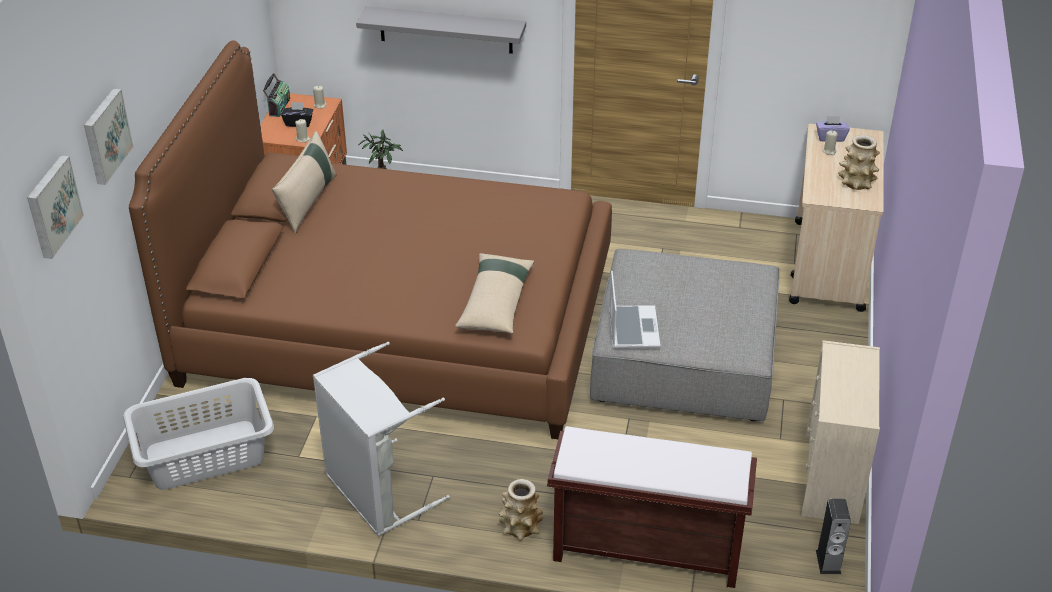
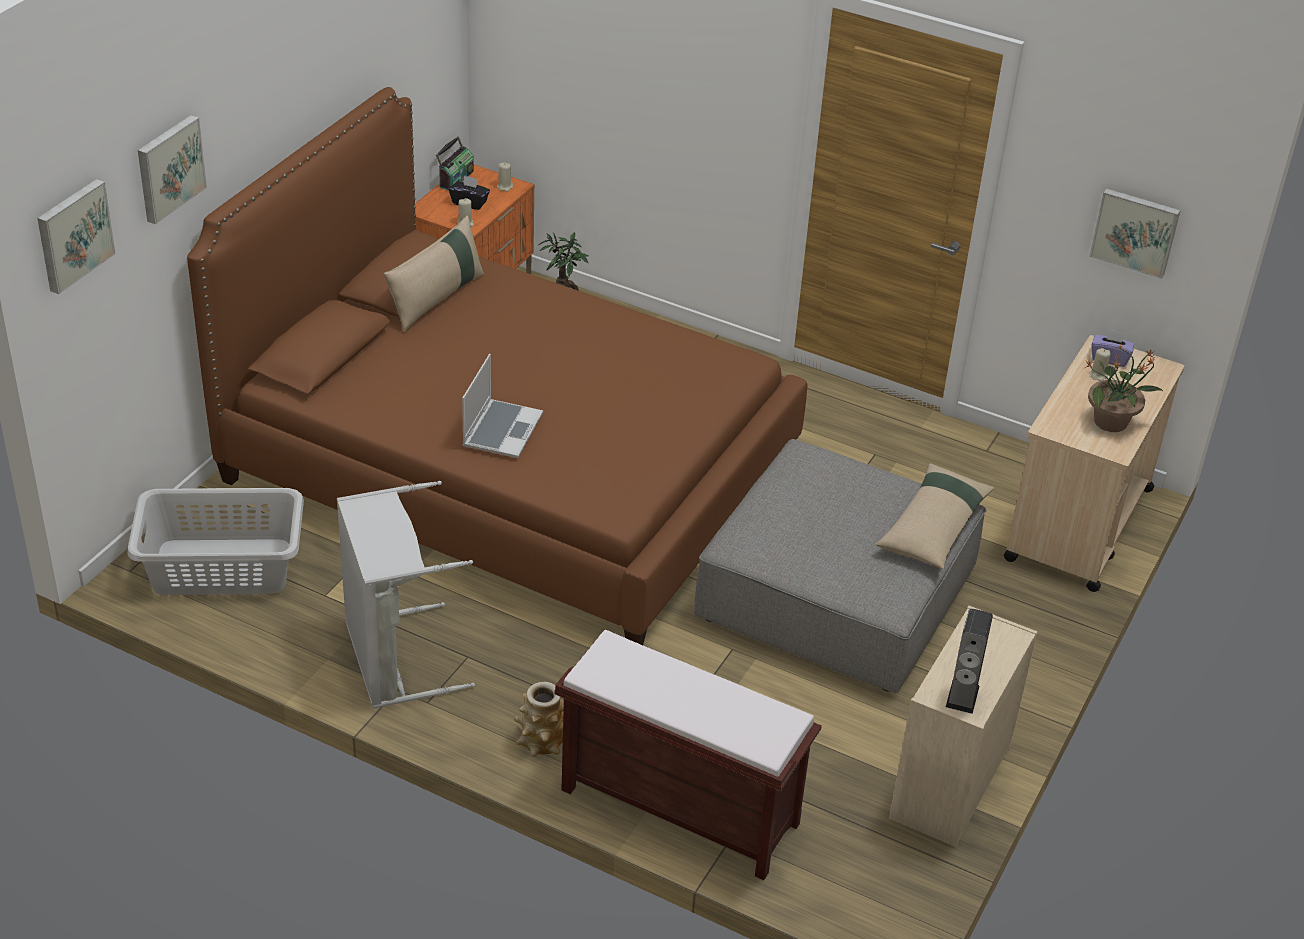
camera: 15 degrees right, 0 degrees up
grey shelf [356,6,526,54] -> none
beige pillow [455,253,534,334] -> beige pillow moved to [876,463,994,569]
laptop [609,271,660,348] -> laptop moved to [462,354,543,458]
speaker [816,499,851,574] -> speaker moved to [946,609,993,714]
vase [838,135,880,190] -> potted plant [1085,345,1164,432]
none -> picture [1089,188,1181,279]

